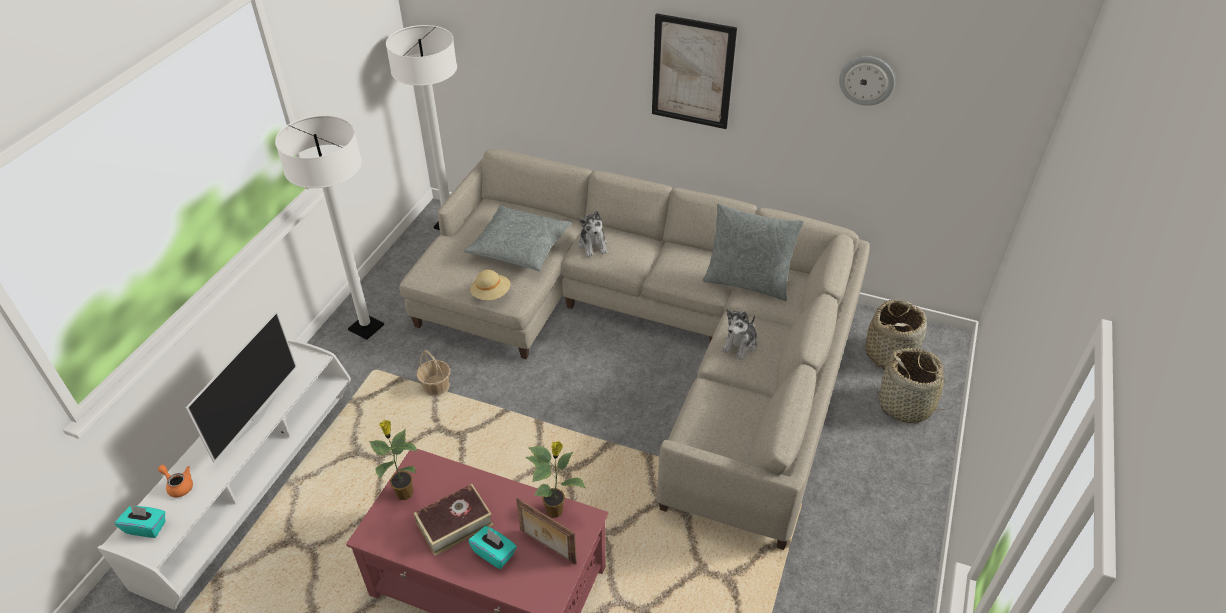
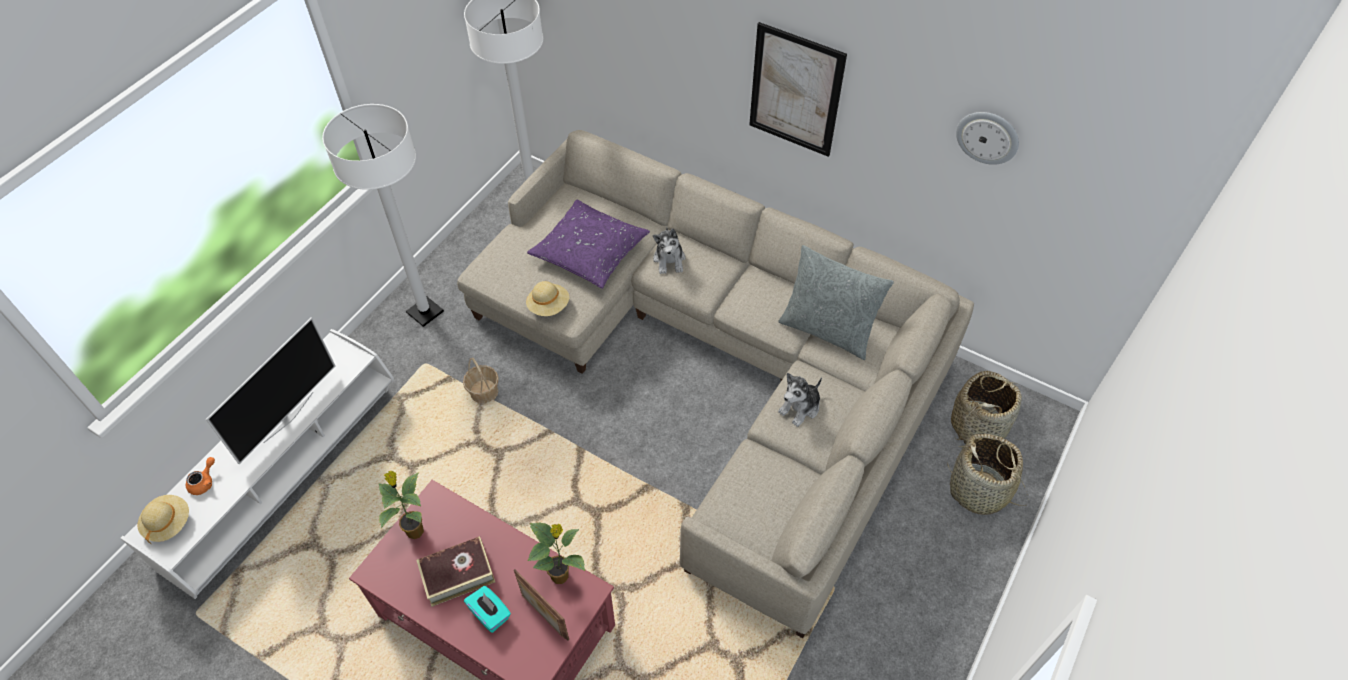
camera: 10 degrees right, 10 degrees up
turquoise tissue box [115,505,165,538] -> beige hat [137,495,189,544]
orange teapot [158,465,193,498] -> orange teapot turned 75 degrees clockwise [186,457,215,495]
grey pillow [464,206,572,271] -> purple pillow [527,200,650,289]

